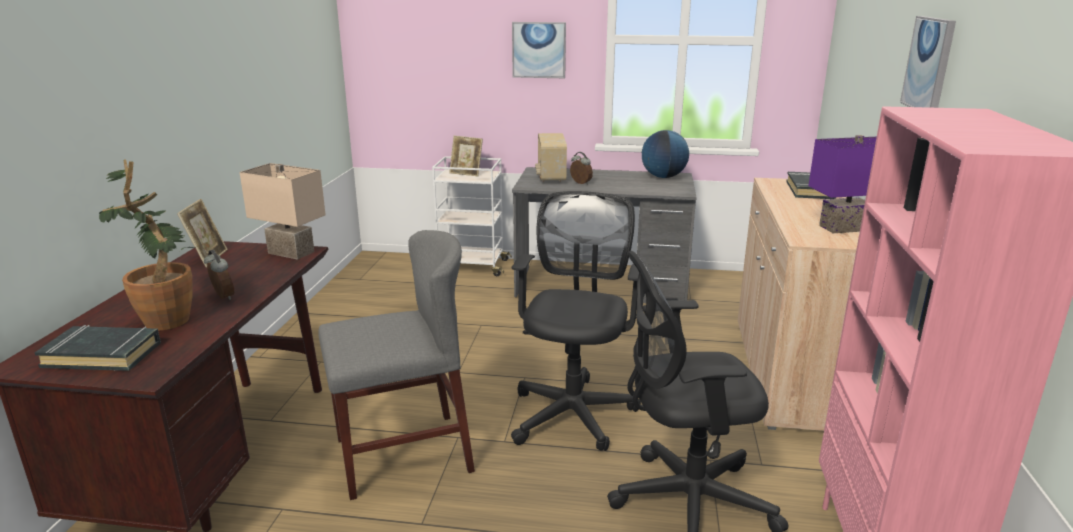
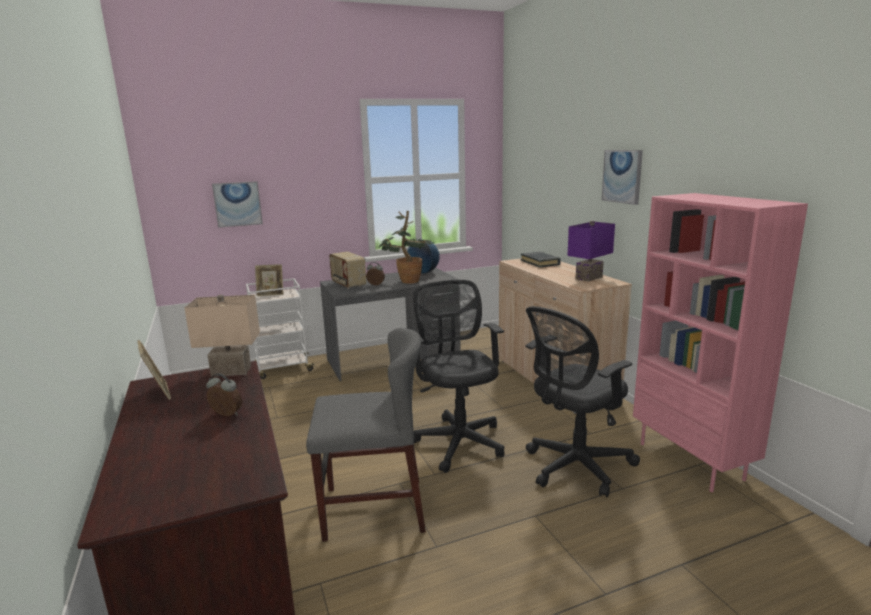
camera: 30 degrees left, 5 degrees down
black book [34,325,161,371] -> none
potted plant [99,160,195,330] -> potted plant moved to [378,211,434,284]
grey chair [318,230,475,500] -> grey chair turned 45 degrees clockwise [306,328,426,542]
picture [512,22,566,78] -> picture moved to [212,181,263,228]

